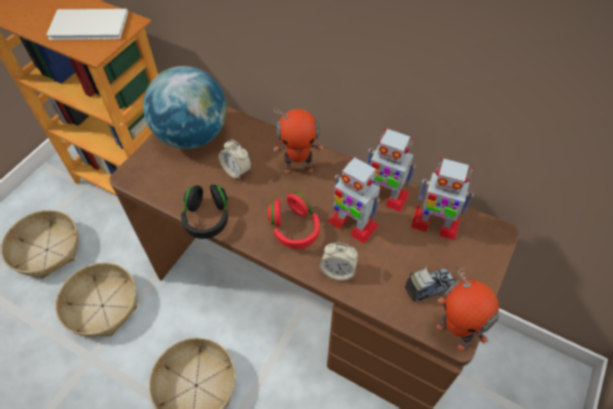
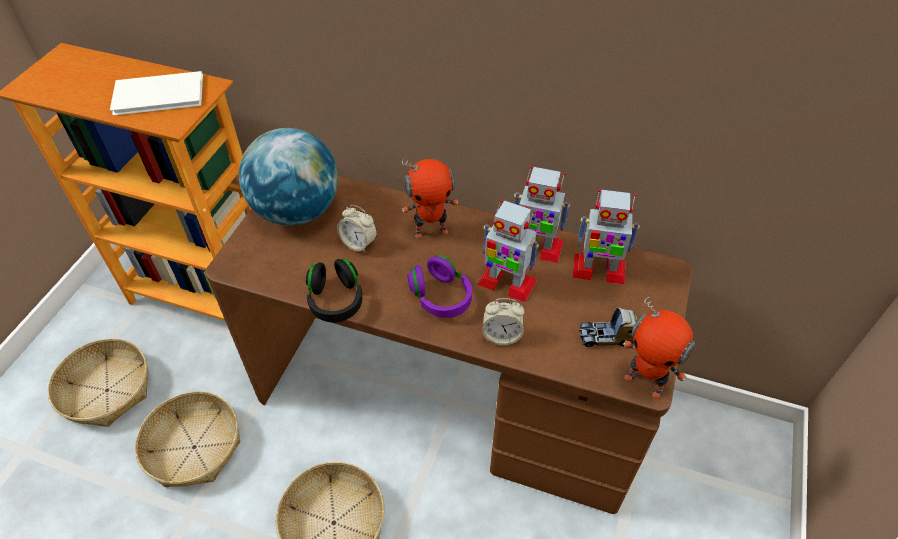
camera: 10 degrees left, 5 degrees down
red headphones [268,193,320,249] -> purple headphones [408,255,472,318]
toy truck [405,266,455,302] -> toy truck turned 150 degrees counterclockwise [579,307,638,347]

